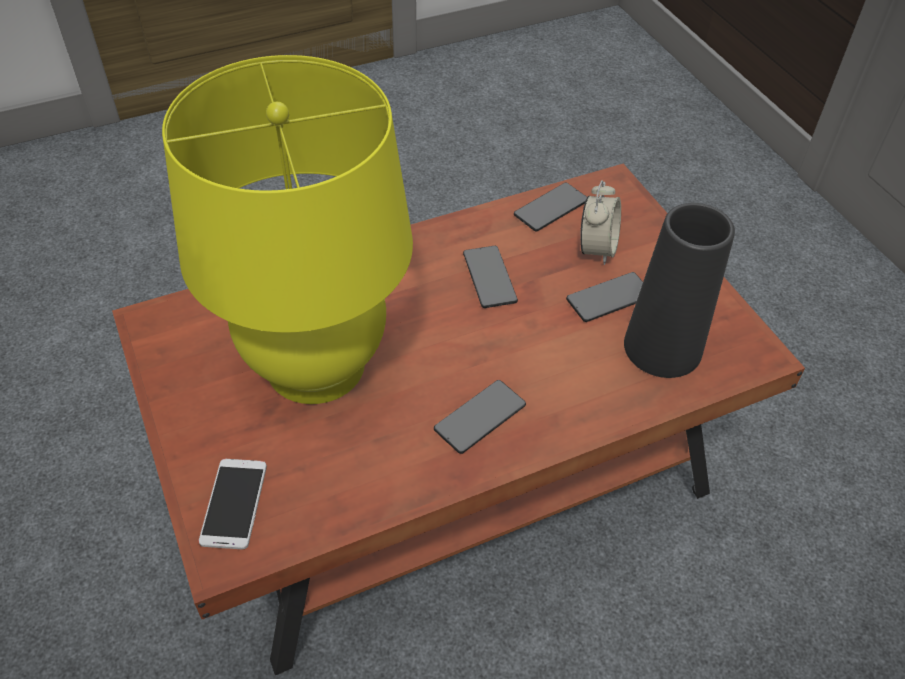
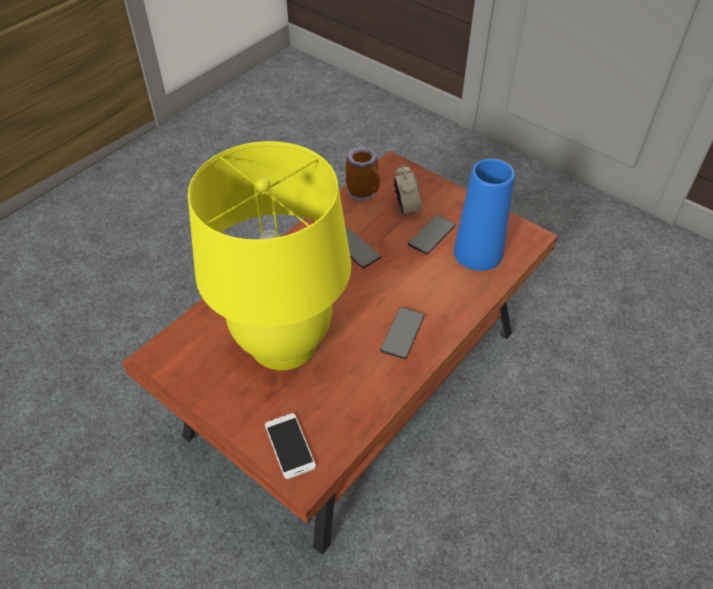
camera: 25 degrees left, 0 degrees up
phone [514,183,587,232] -> mug [345,146,380,201]
black vase [624,203,735,378] -> blue vase [454,159,515,271]

